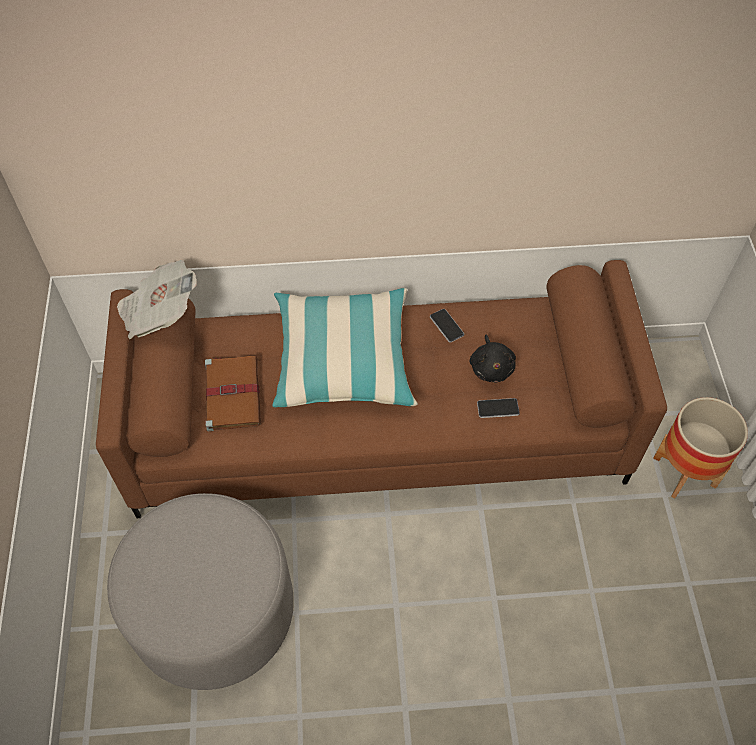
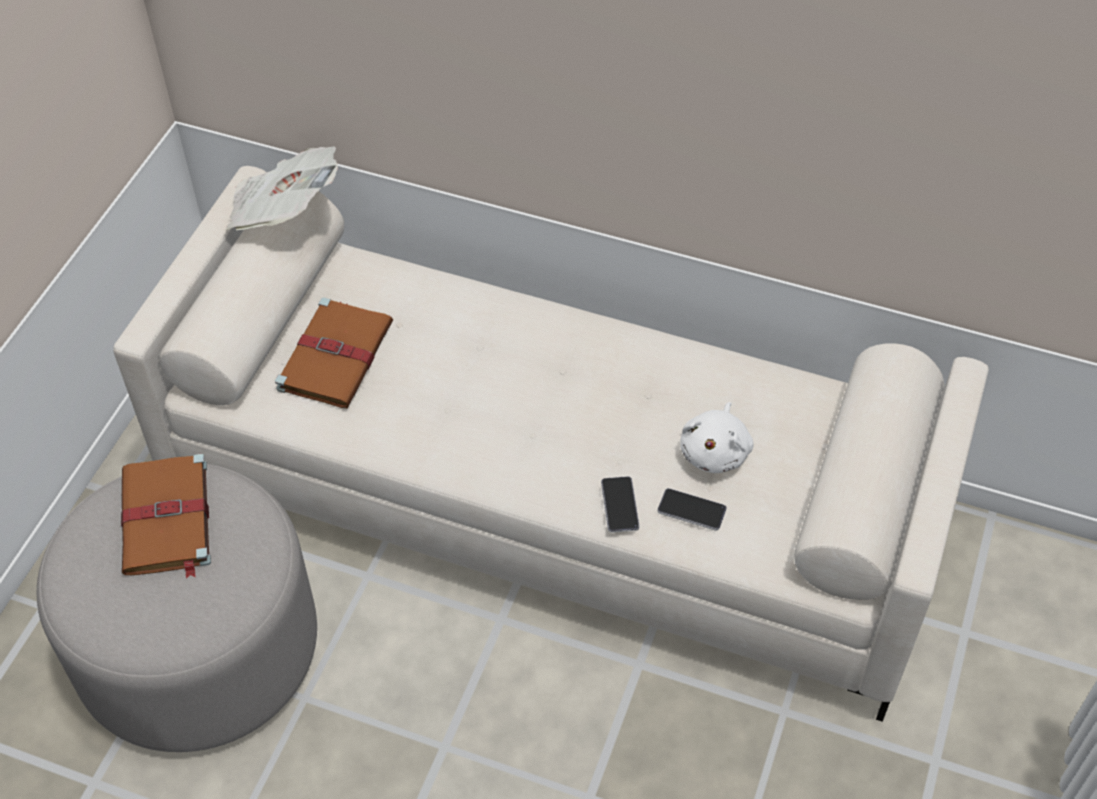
camera: 25 degrees right, 5 degrees down
brown sofa [96,260,667,518] -> white sofa [113,166,989,722]
pillow [272,288,418,407] -> none
phone [430,309,464,342] -> phone moved to [601,476,640,533]
black plush toy [469,335,516,383] -> white plush toy [680,402,753,473]
planter [653,397,748,498] -> none
none -> brown book [121,454,211,578]

